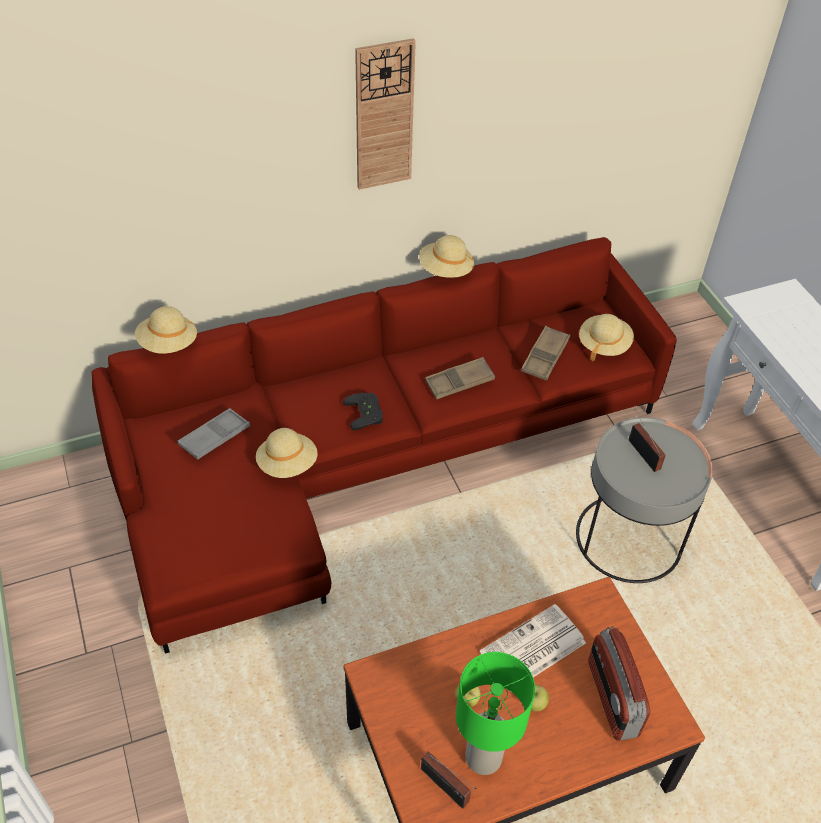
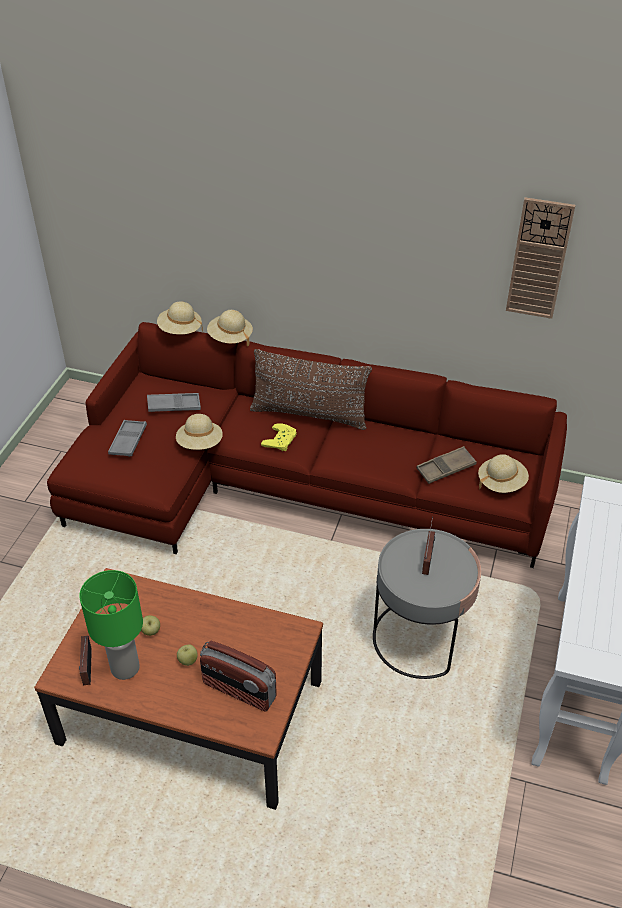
camera: 40 degrees right, 5 degrees down
black game controller [343,393,383,430] -> yellow game controller [261,423,296,451]
wall clock [355,38,416,190] -> wall clock moved to [506,197,576,319]
beige hat [419,235,474,278] -> beige hat moved to [207,310,253,346]
brown tray [425,357,495,400] -> none
newspaper [480,604,586,692] -> none
radio [588,626,650,741] -> radio turned 90 degrees counterclockwise [200,641,277,711]
none -> grey tray [108,420,147,457]
none -> brown pillow [250,349,372,430]

